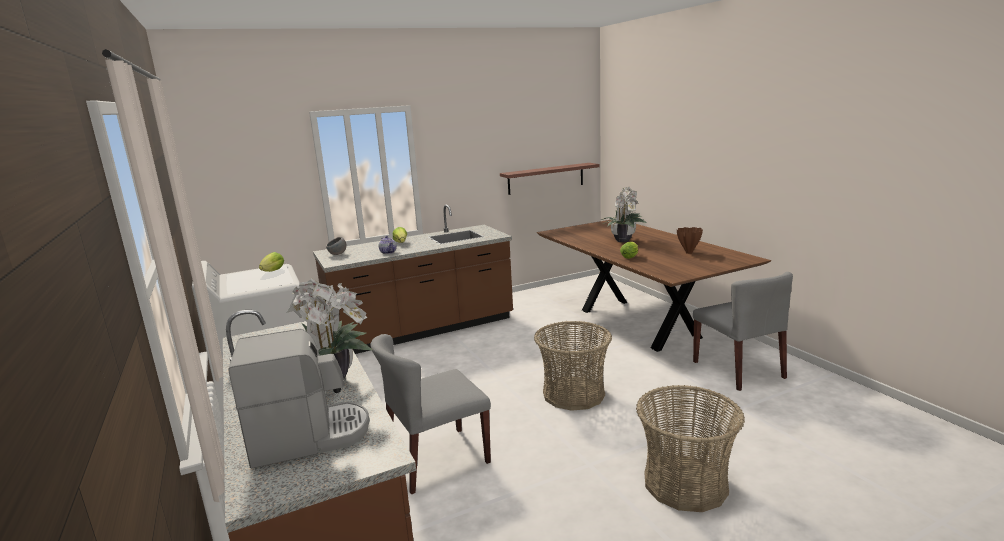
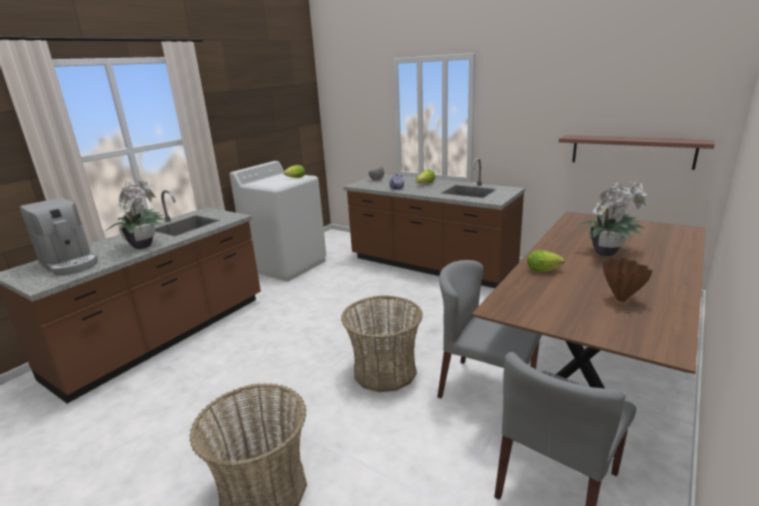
camera: 60 degrees right, 5 degrees up
grey chair [370,334,491,495] -> grey chair moved to [437,260,542,398]

